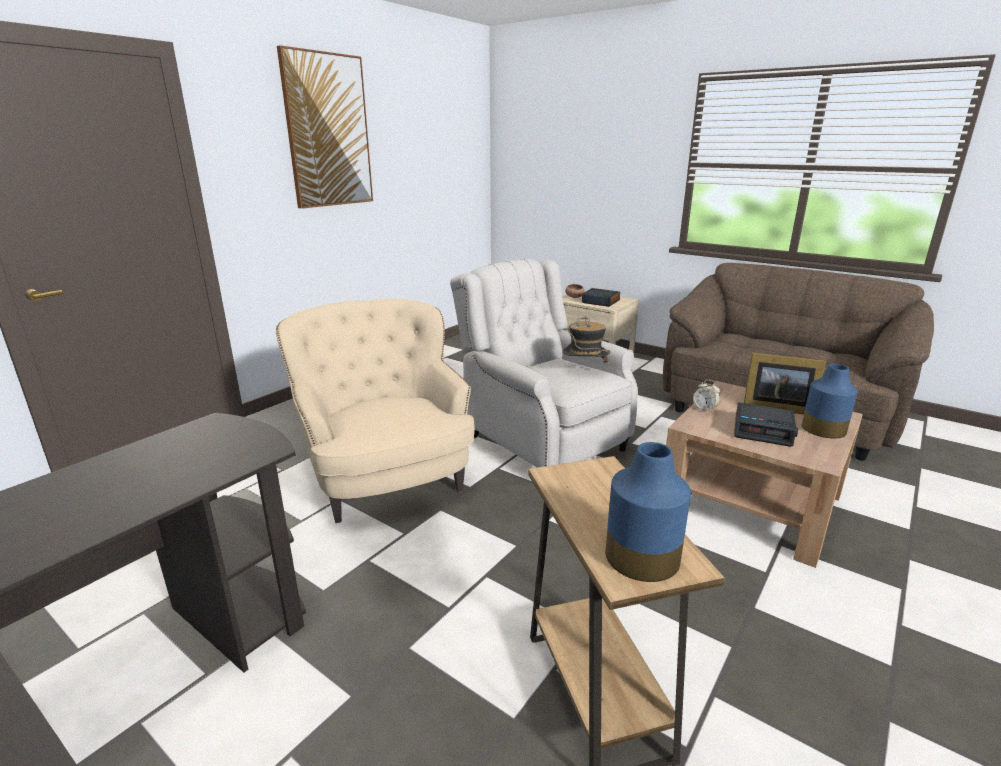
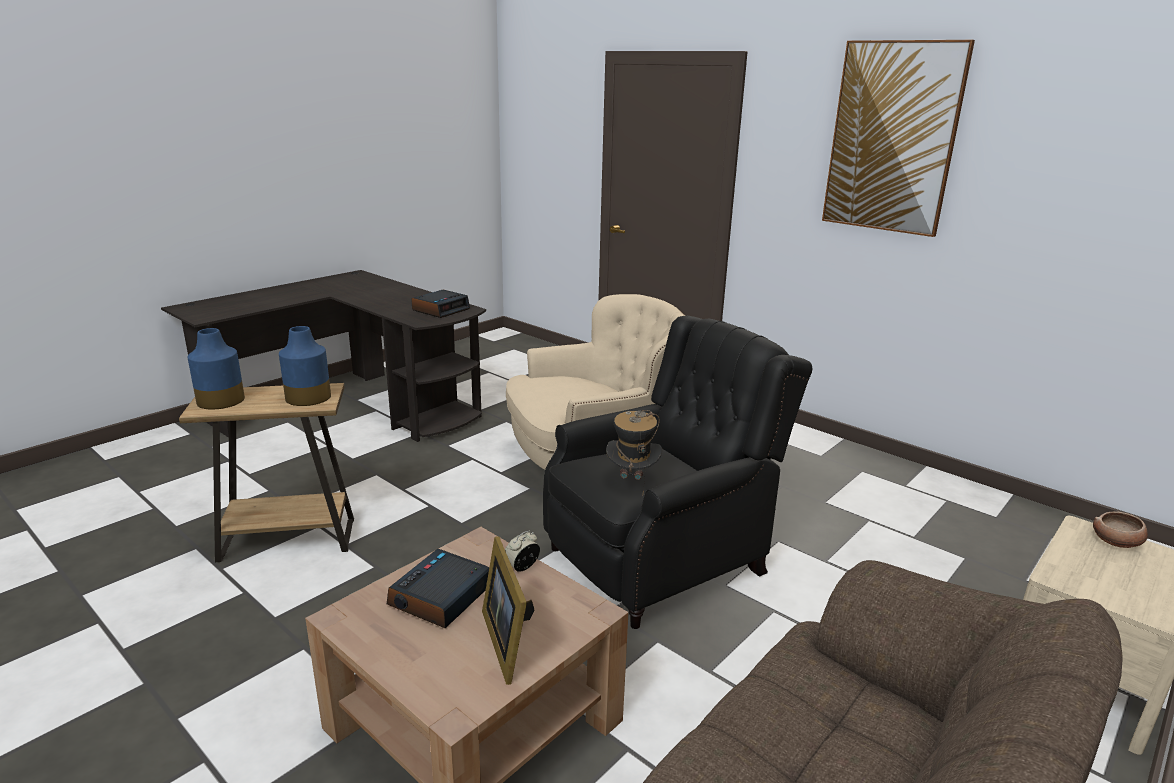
camera: 95 degrees right, 0 degrees up
white armchair [450,259,638,467] -> black armchair [543,316,812,629]
alarm clock [582,288,620,307] -> alarm clock moved to [411,290,470,318]
picture frame [744,353,826,414] -> picture frame turned 45 degrees counterclockwise [482,537,534,685]
blue vase [801,364,858,438] -> blue vase moved to [279,326,331,406]

